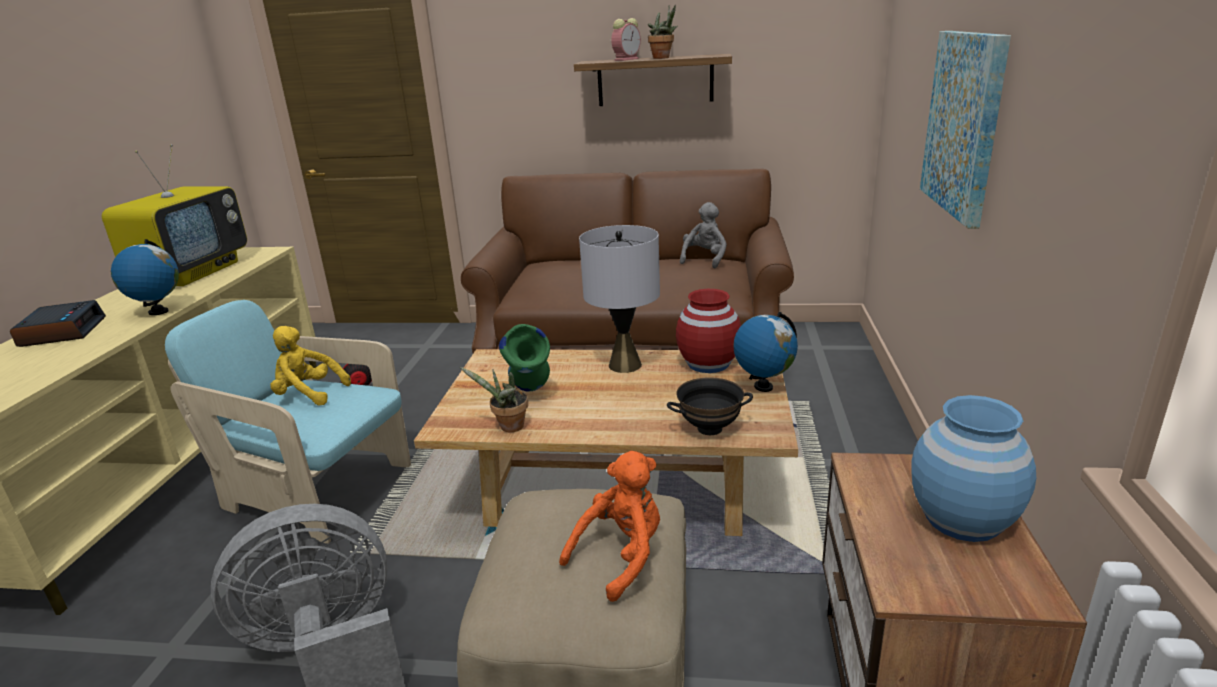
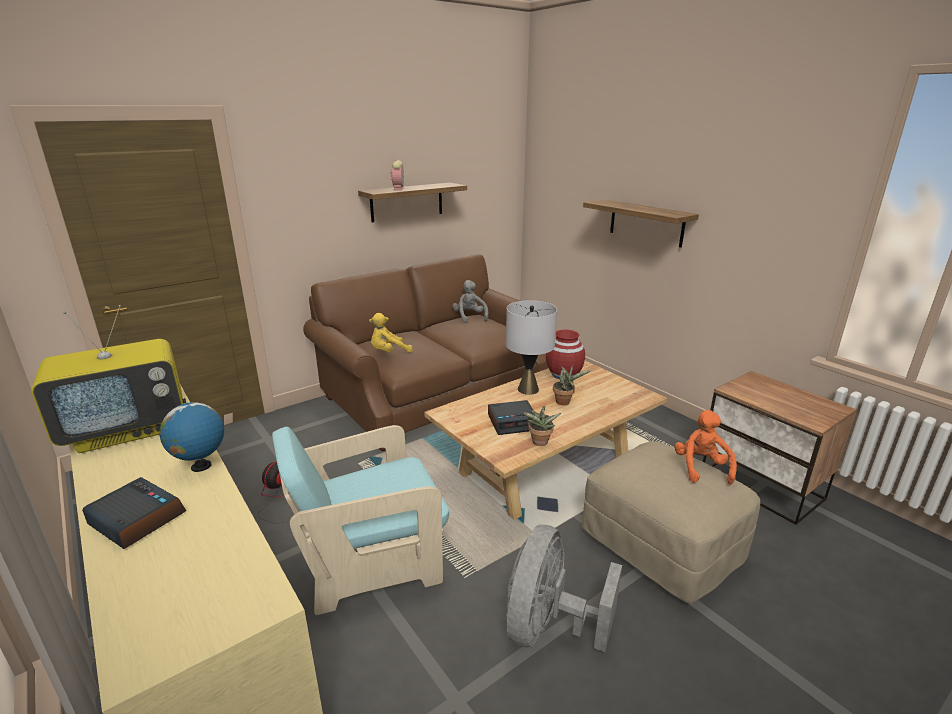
camera: 45 degrees left, 0 degrees up
television [102,144,247,286] -> television turned 90 degrees clockwise [31,305,183,453]
yellow plush toy [270,326,351,406] -> yellow plush toy moved to [369,313,413,353]
green vase [499,324,550,391] -> alarm clock [488,400,534,435]
potted plant [648,5,677,59] -> potted plant moved to [553,364,591,405]
black bowl [667,377,753,435] -> none
globe [733,312,798,392] -> none
blue vase [911,395,1036,542] -> none
picture [920,31,1011,229] -> shelf [583,199,699,248]

